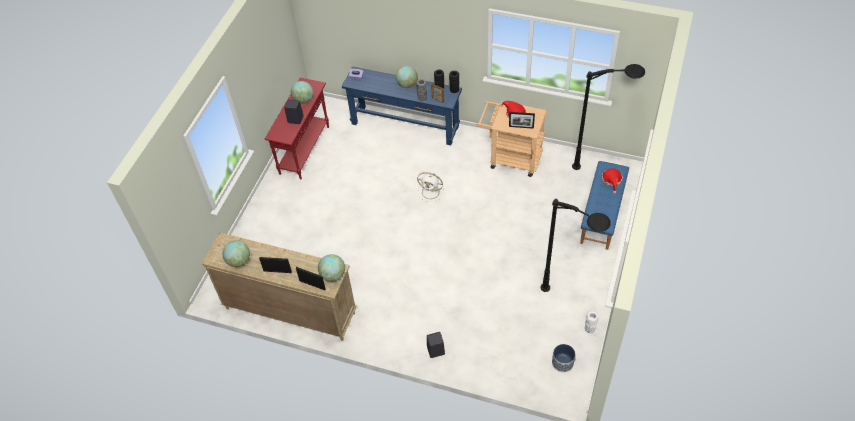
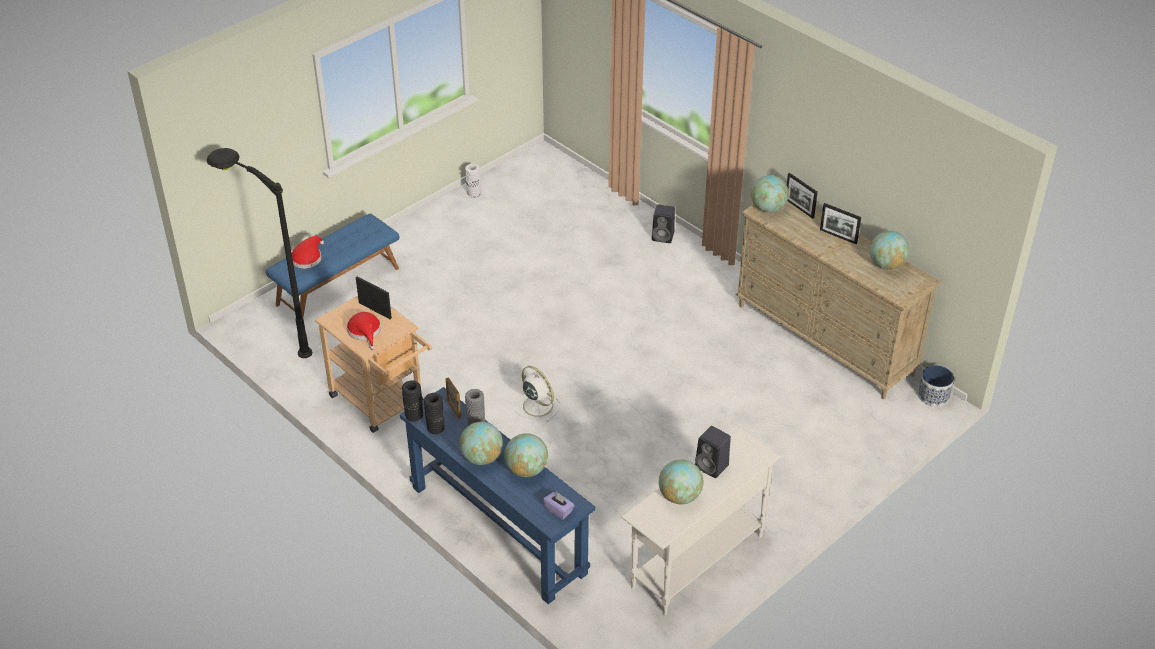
camera: 155 degrees left, 10 degrees down
red console table [264,78,329,180] -> white console table [621,428,781,615]
black floor lamp [540,199,611,292] -> none
planter [552,344,575,372] -> planter moved to [918,365,954,407]
none -> globe [504,433,548,477]

